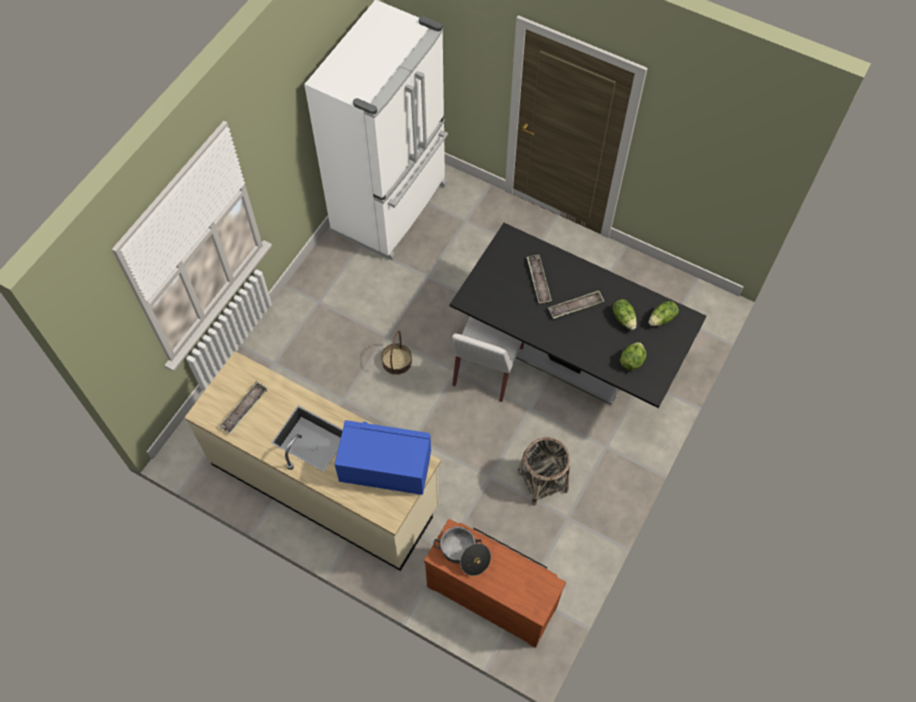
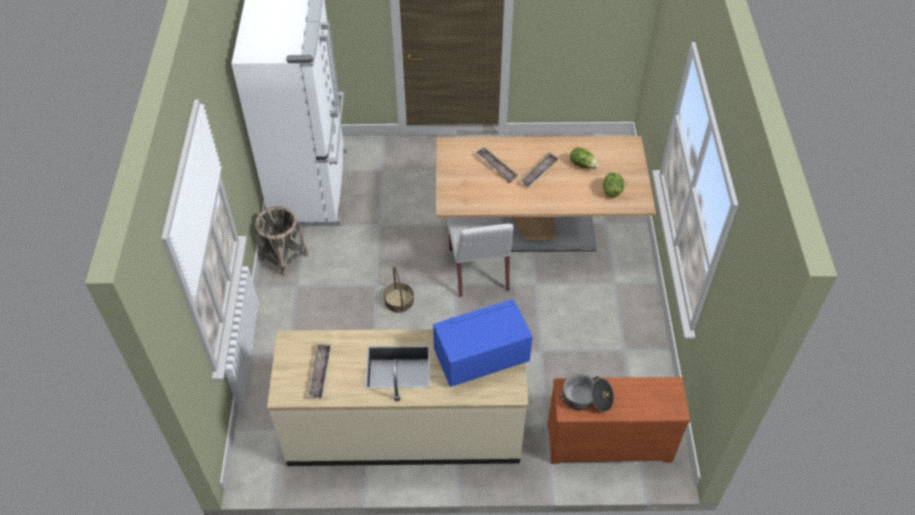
camera: 30 degrees left, 10 degrees down
black dining table [450,223,707,408] -> beige dining table [436,136,656,252]
basket [517,437,570,505] -> basket moved to [255,206,308,276]
lettuce [648,301,679,326] -> none

